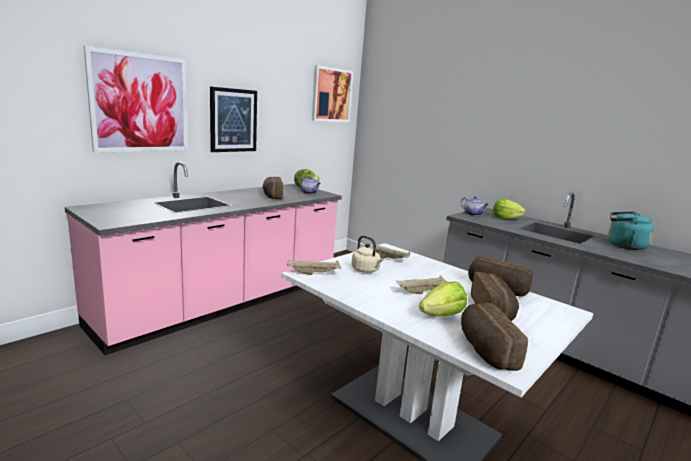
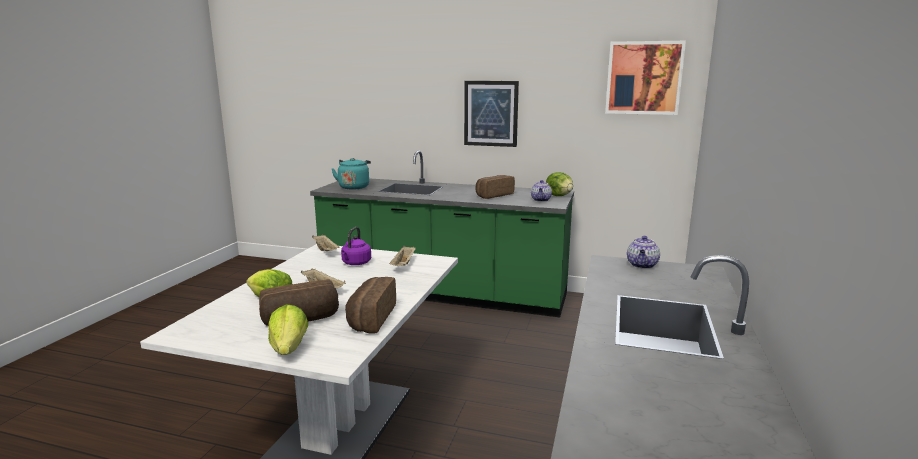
camera: 65 degrees right, 0 degrees up
pink counter [65,162,342,355] -> green counter [310,150,574,317]
picture [84,46,188,153] -> none
beige kettle [351,235,384,273] -> purple kettle [341,227,371,265]
bread [461,303,528,371] -> none
lettuce [493,199,526,219] -> lettuce moved to [268,305,308,355]
turquoise kettle [608,212,654,250] -> turquoise kettle moved to [331,158,371,189]

